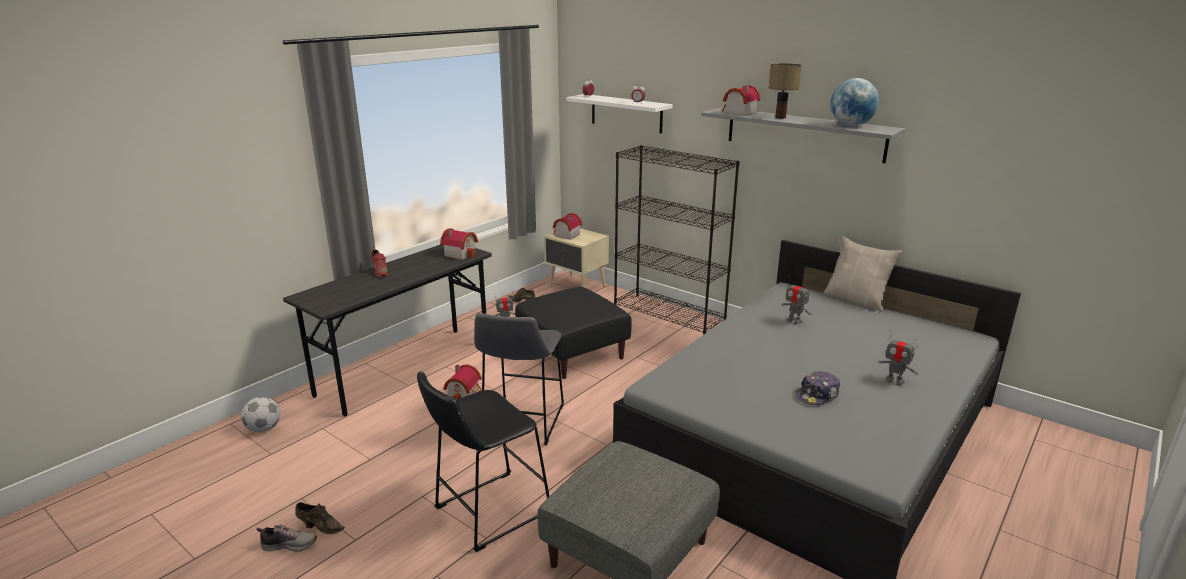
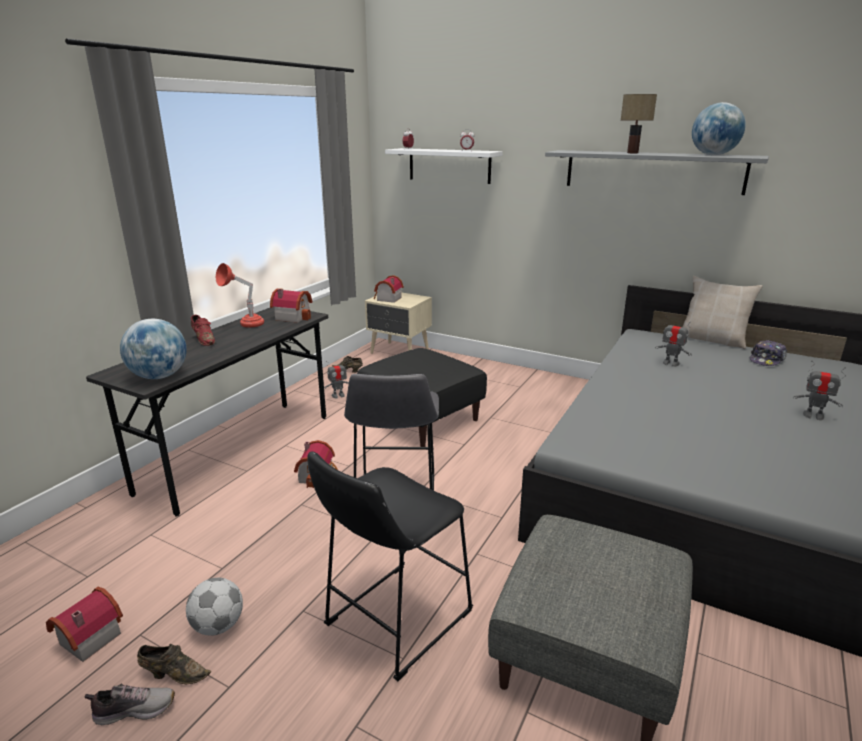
camera: 10 degrees left, 0 degrees up
football [241,397,280,432] -> football moved to [186,578,243,636]
black bookcase [614,145,740,335] -> none
toy house [722,85,760,116] -> toy house moved to [46,587,123,662]
cap [795,371,840,405] -> cap moved to [750,340,787,366]
none -> globe [120,319,187,379]
none -> red table lamp [216,263,264,327]

